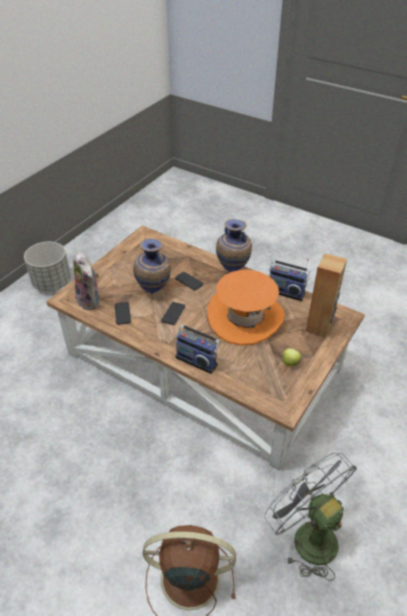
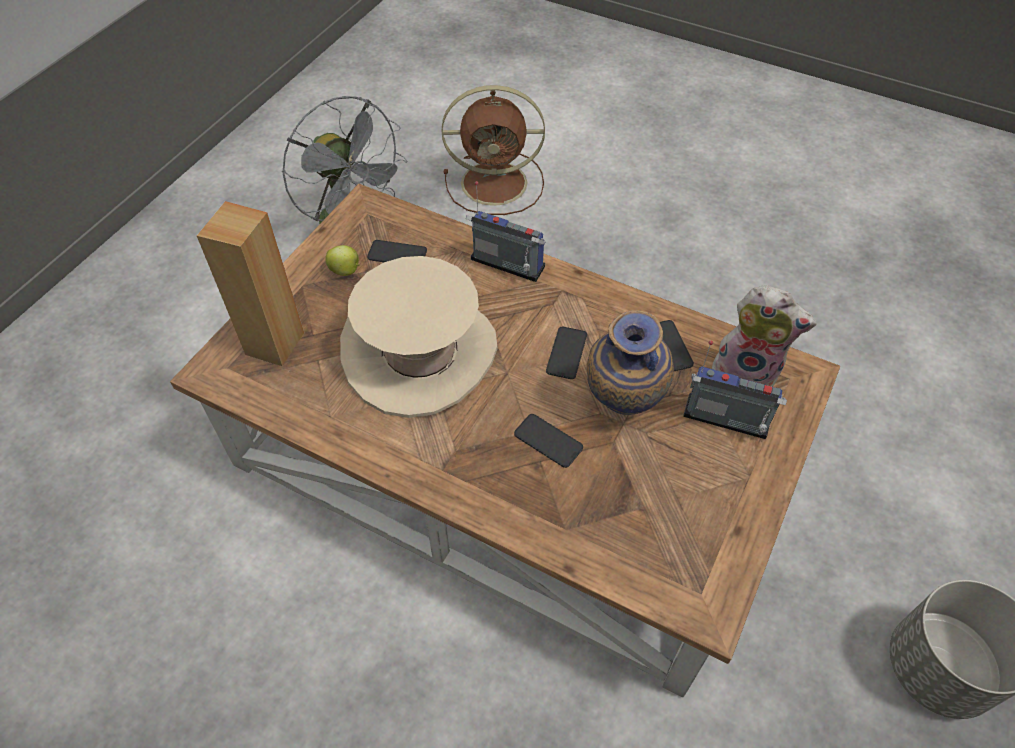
camera: 175 degrees right, 10 degrees up
plush toy [73,252,99,310] -> plush toy turned 150 degrees clockwise [710,285,816,387]
orange hat [207,270,285,346] -> beige hat [340,256,498,418]
vase [216,219,252,273] -> none
radio [269,259,310,301] -> radio moved to [683,340,787,439]
none -> phone [367,240,427,262]

